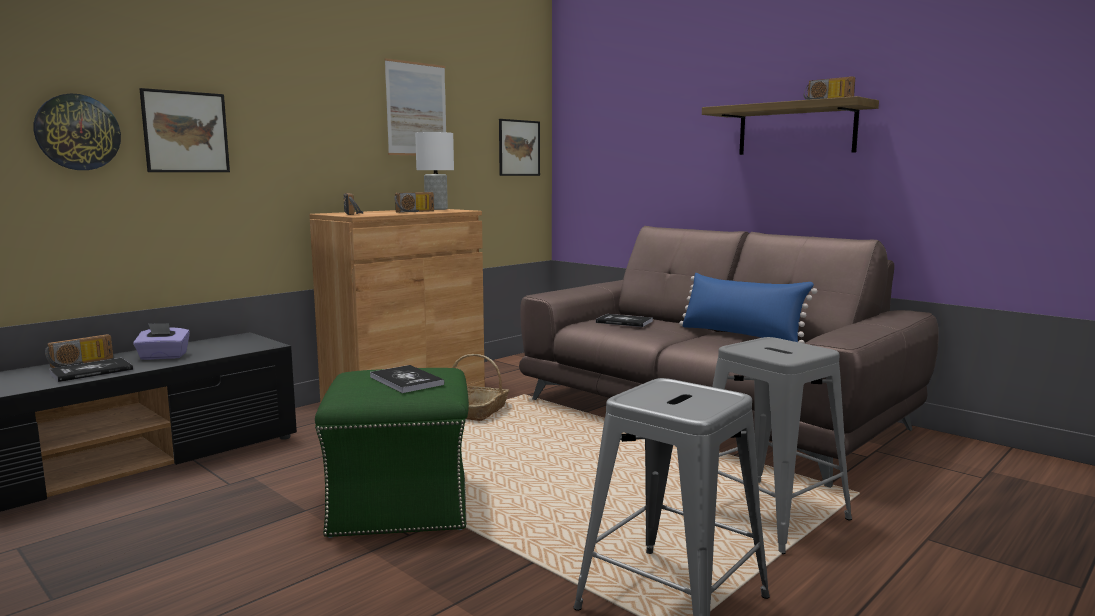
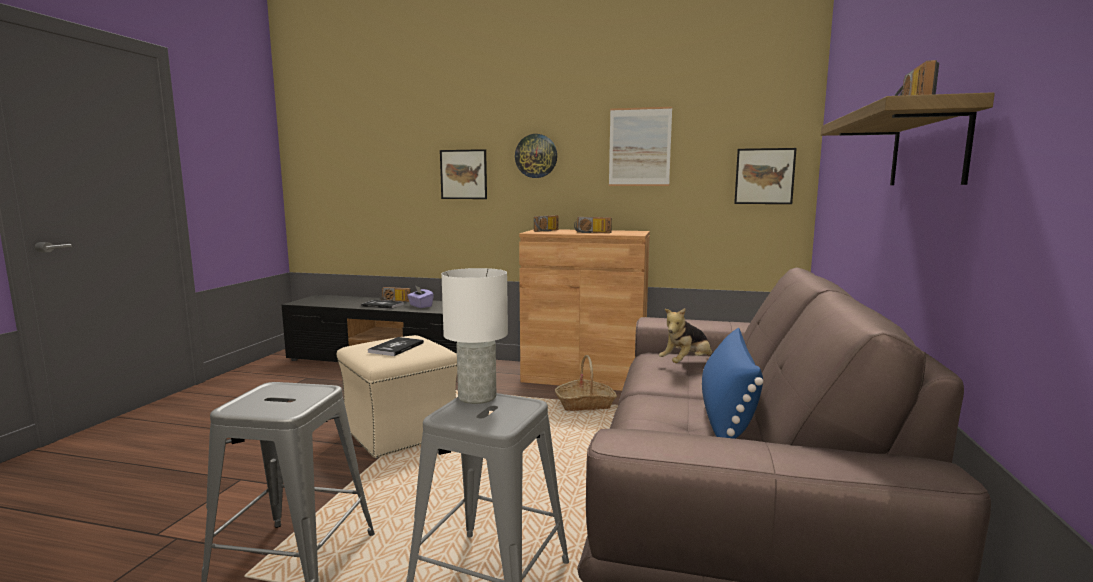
camera: 60 degrees right, 0 degrees up
wall clock [34,93,121,170] -> wall clock moved to [515,134,557,178]
green ottoman [315,368,469,538] -> beige ottoman [337,335,457,458]
white table lamp [415,132,454,210] -> white table lamp moved to [441,268,508,404]
book [596,314,653,327] -> plush toy [659,308,713,363]

